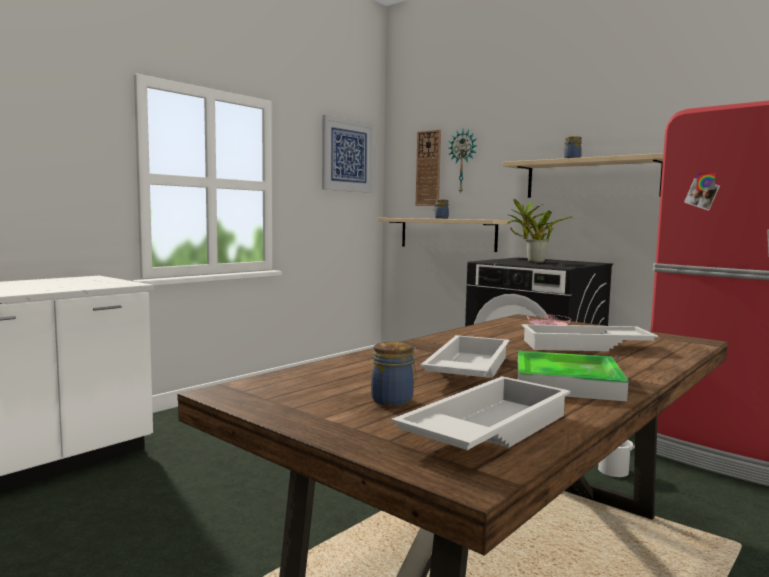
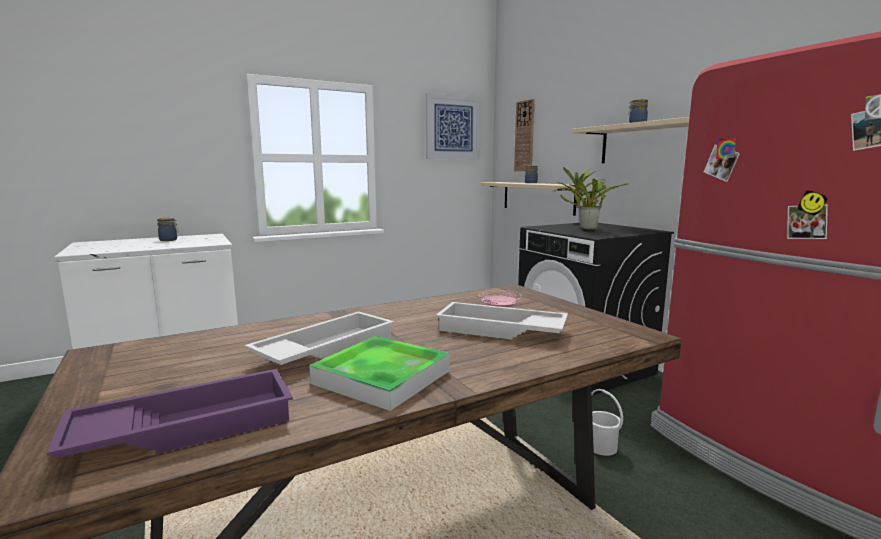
camera: 20 degrees right, 5 degrees up
jar [371,342,417,406] -> jar moved to [157,217,179,241]
white tray [391,376,571,450] -> purple tray [47,369,293,458]
wall clock [448,129,477,194] -> none

